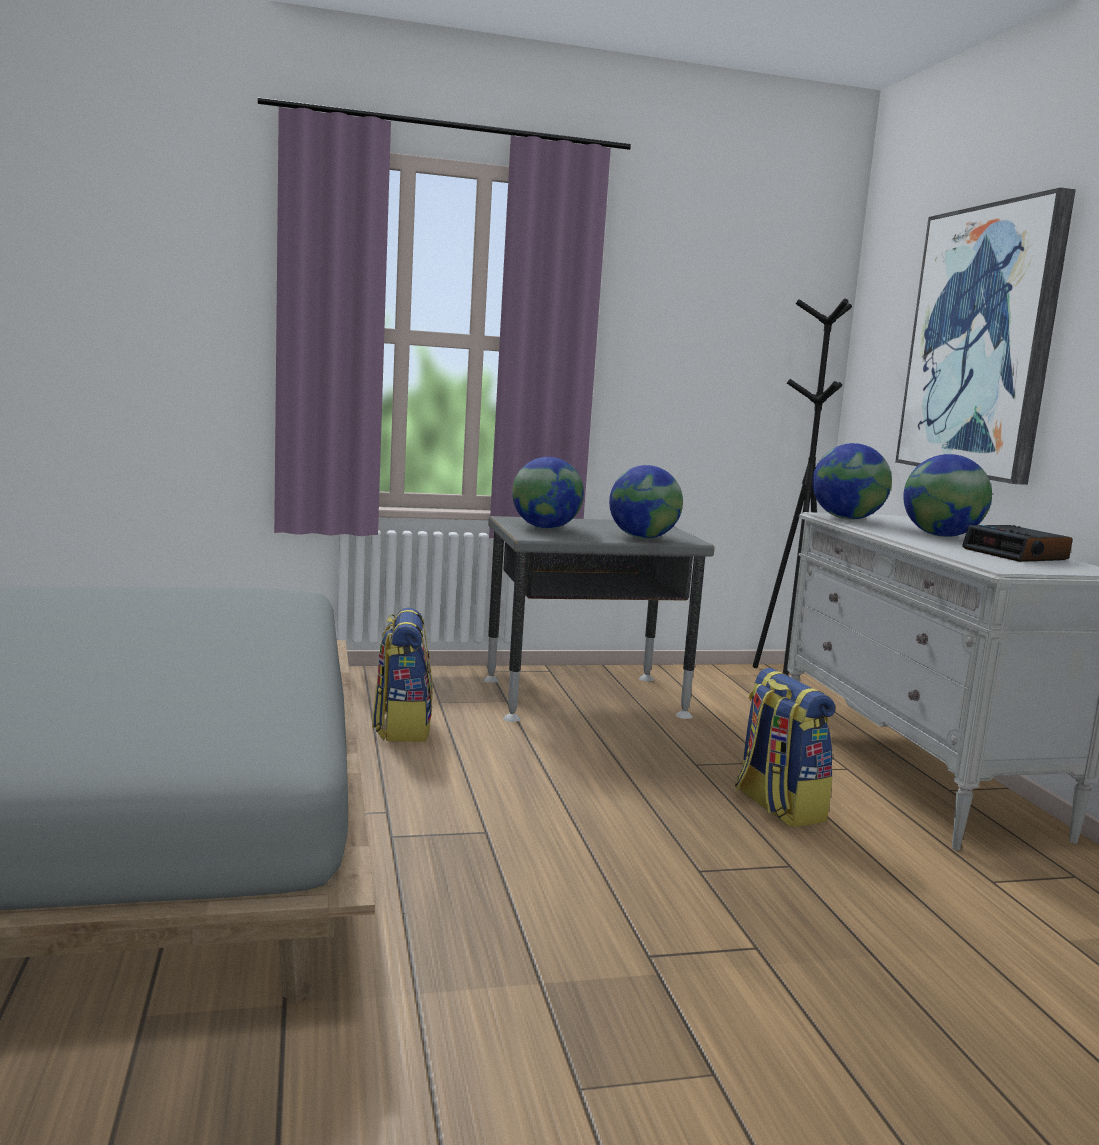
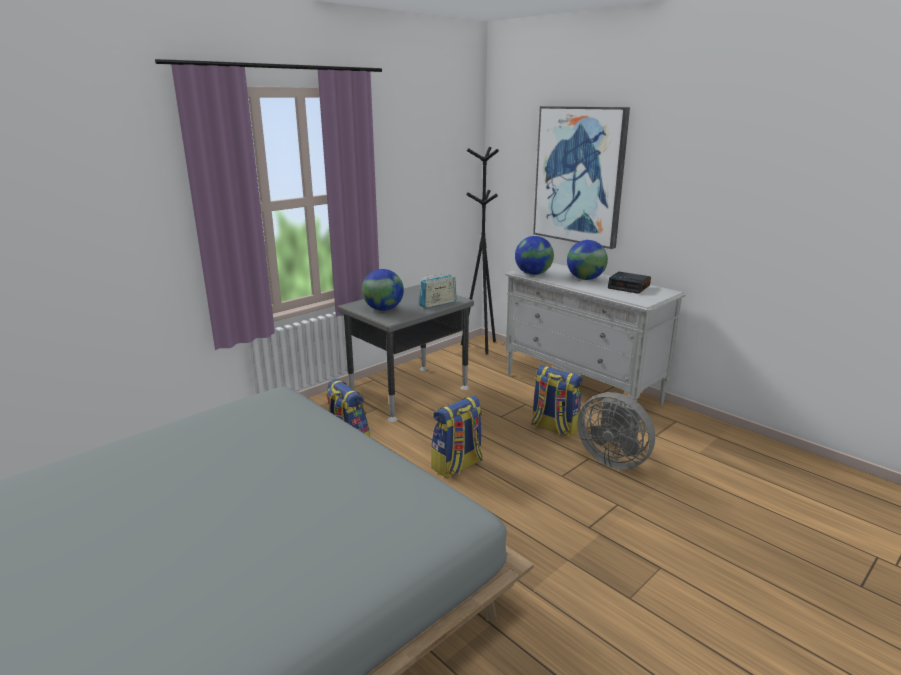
camera: 30 degrees left, 10 degrees up
globe [609,465,683,539] -> radio [419,274,457,309]
none -> backpack [431,395,483,479]
none -> grey fan [578,392,655,469]

